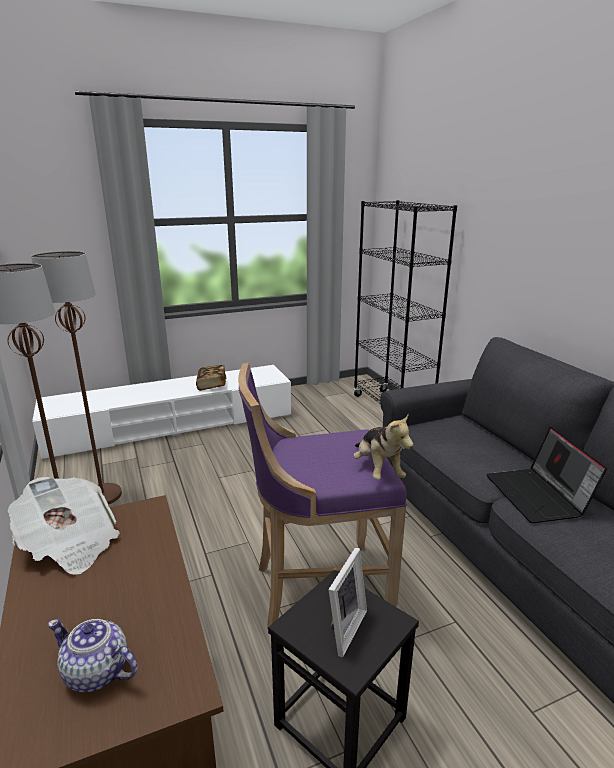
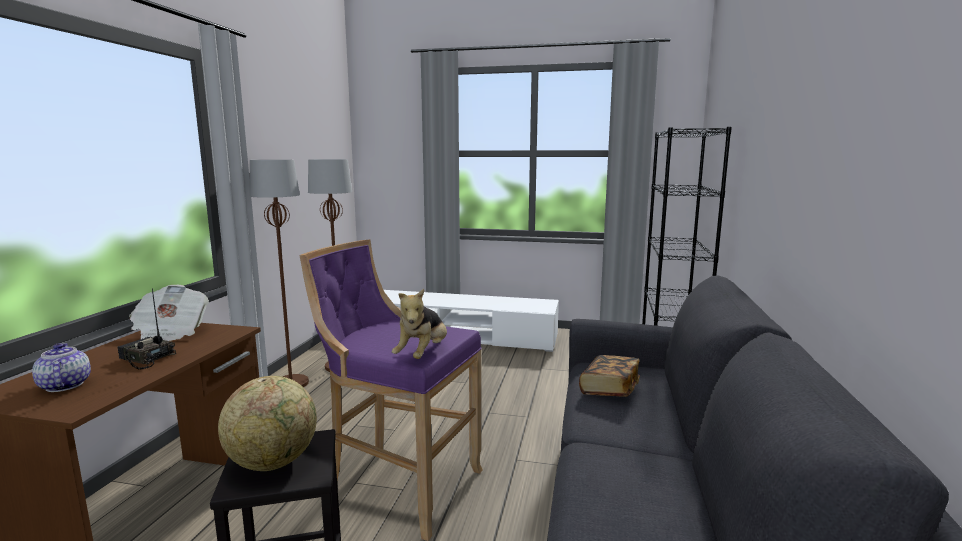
camera: 35 degrees right, 10 degrees down
book [196,365,226,391] -> book moved to [579,355,640,397]
picture frame [329,547,367,657] -> globe [218,376,317,471]
laptop [486,426,607,523] -> none
none -> radio [117,288,176,370]

